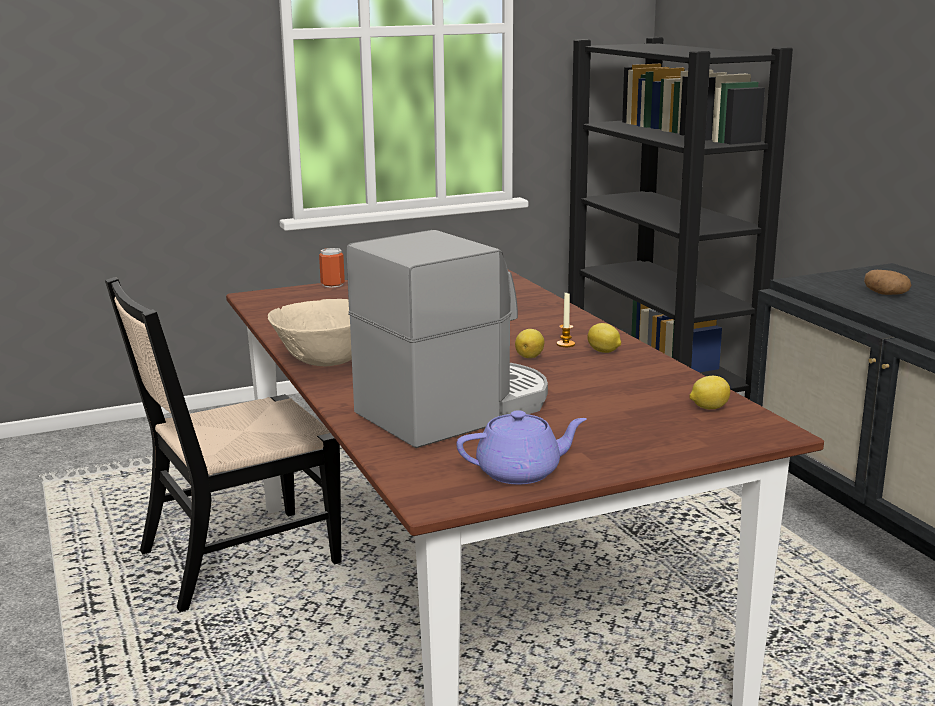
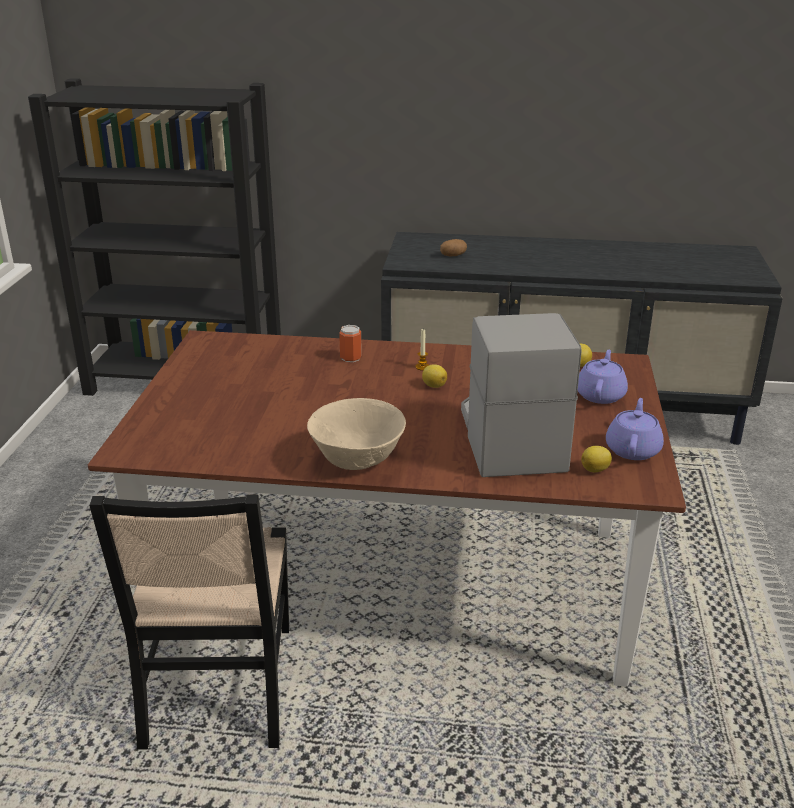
camera: 60 degrees left, 10 degrees up
can [319,248,345,288] -> can moved to [339,325,362,362]
lemon [587,323,621,353] -> lemon moved to [581,446,612,472]
none -> purple teapot [578,350,628,404]

